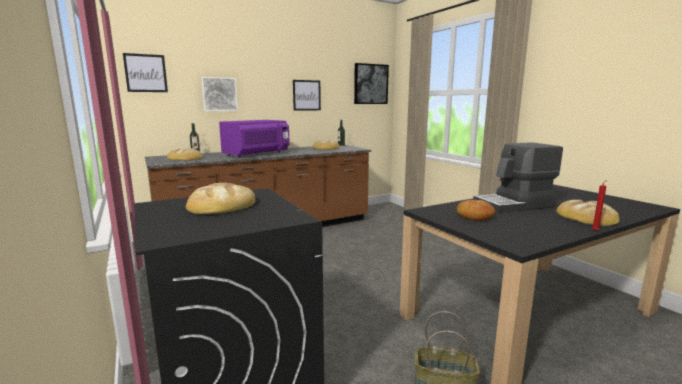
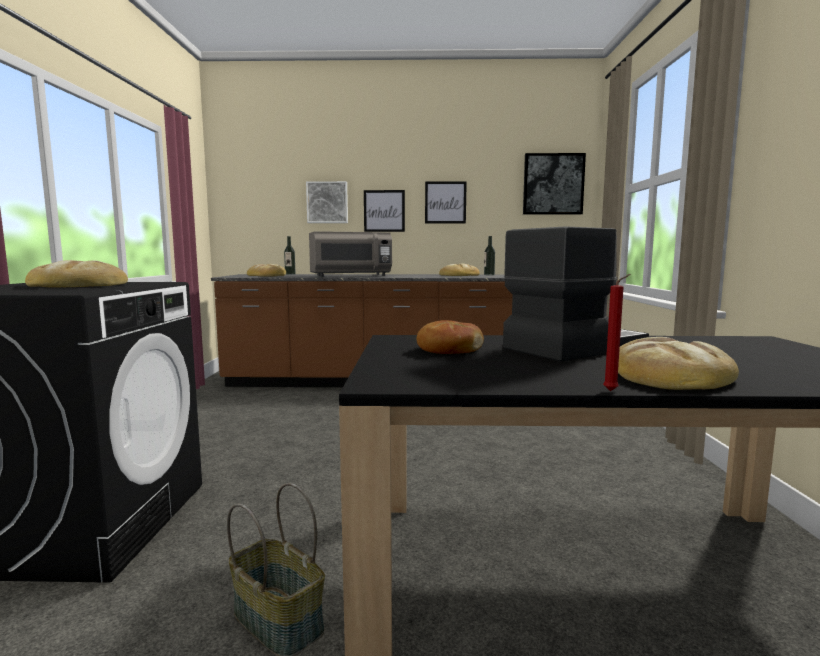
camera: 30 degrees right, 5 degrees down
picture [123,53,168,92] -> picture moved to [364,190,405,232]
purple microwave [219,120,290,157] -> grey microwave [309,231,392,277]
coffee machine [473,142,563,213] -> coffee machine turned 135 degrees clockwise [503,226,649,362]

